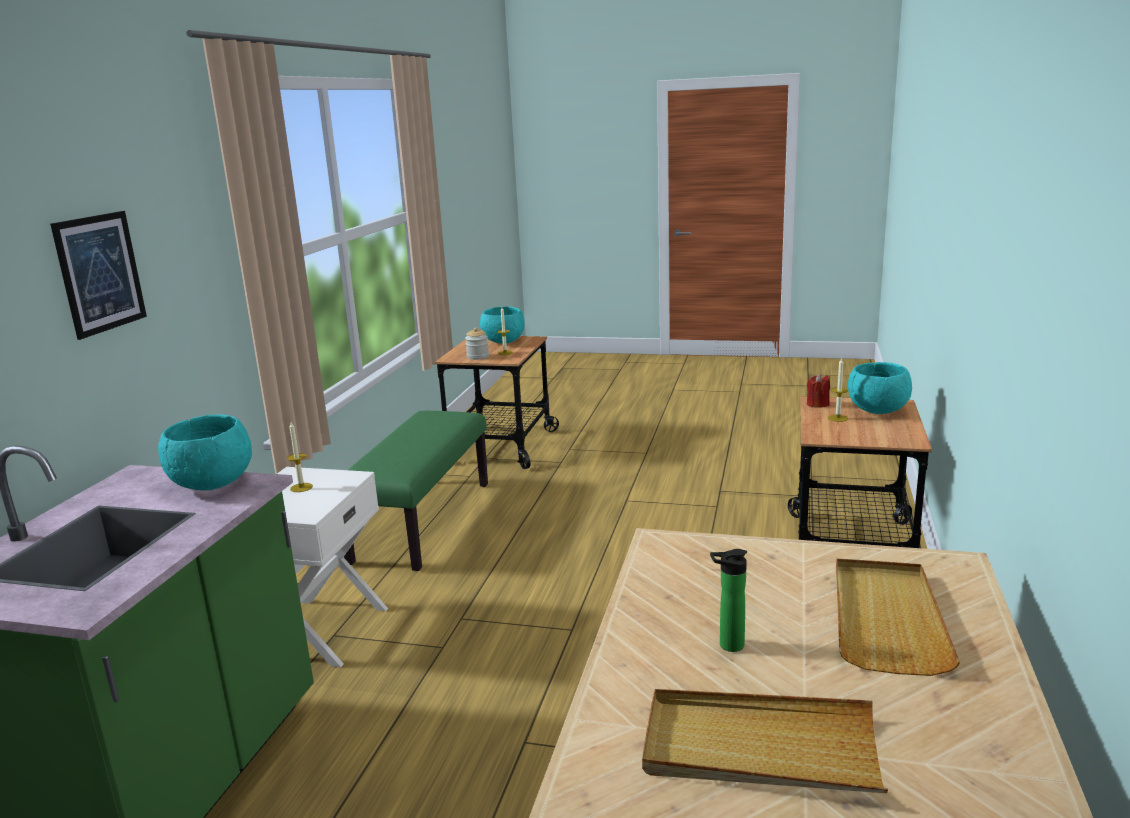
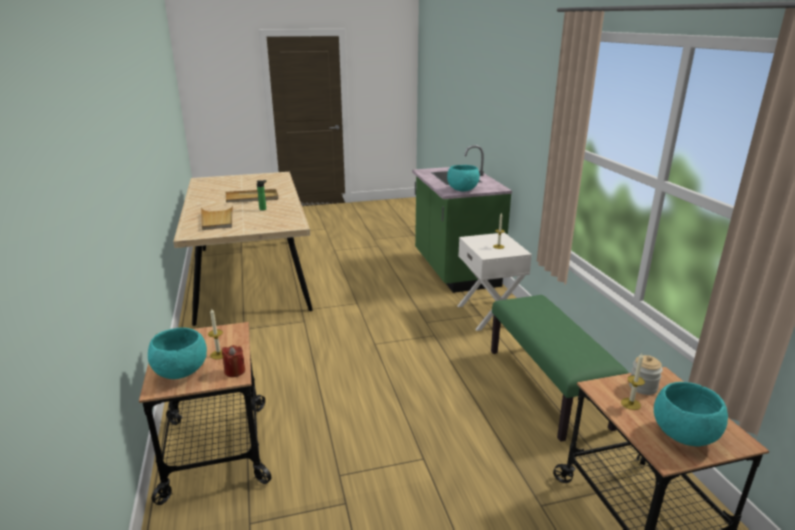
camera: 150 degrees right, 5 degrees up
picture [50,211,147,340] -> none

